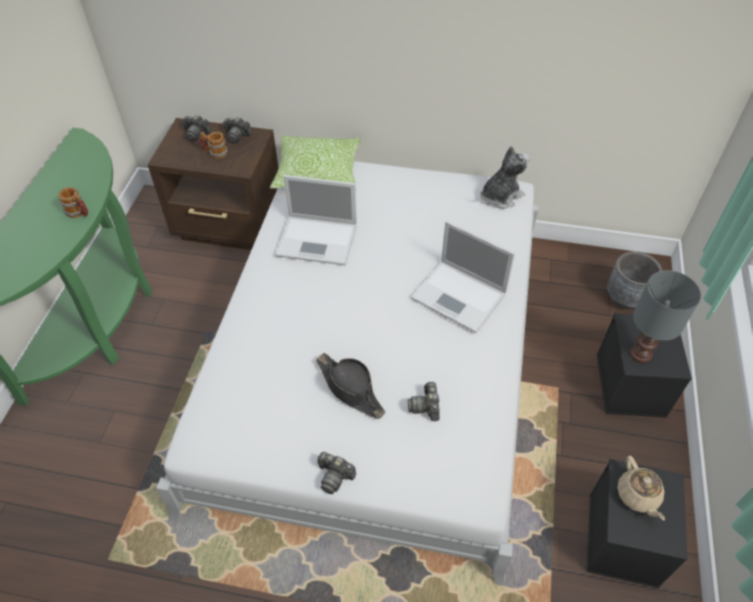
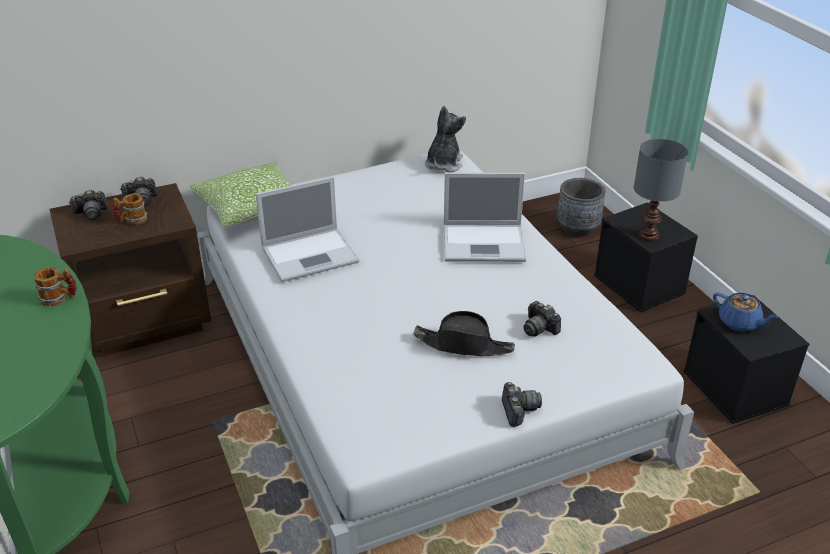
camera: 35 degrees left, 15 degrees down
camera [317,452,356,494] -> camera turned 90 degrees counterclockwise [502,382,542,427]
beige teapot [617,456,665,520] -> blue teapot [713,292,779,332]

